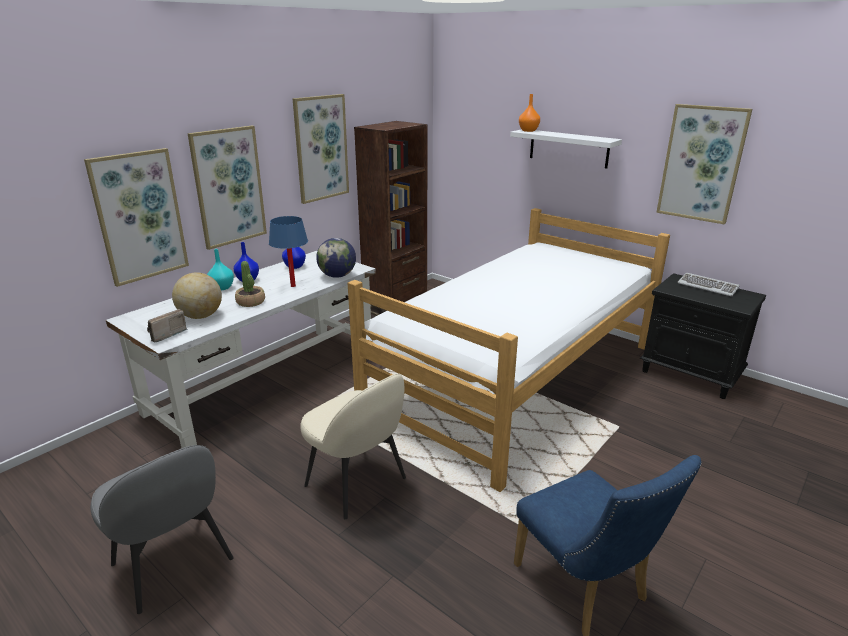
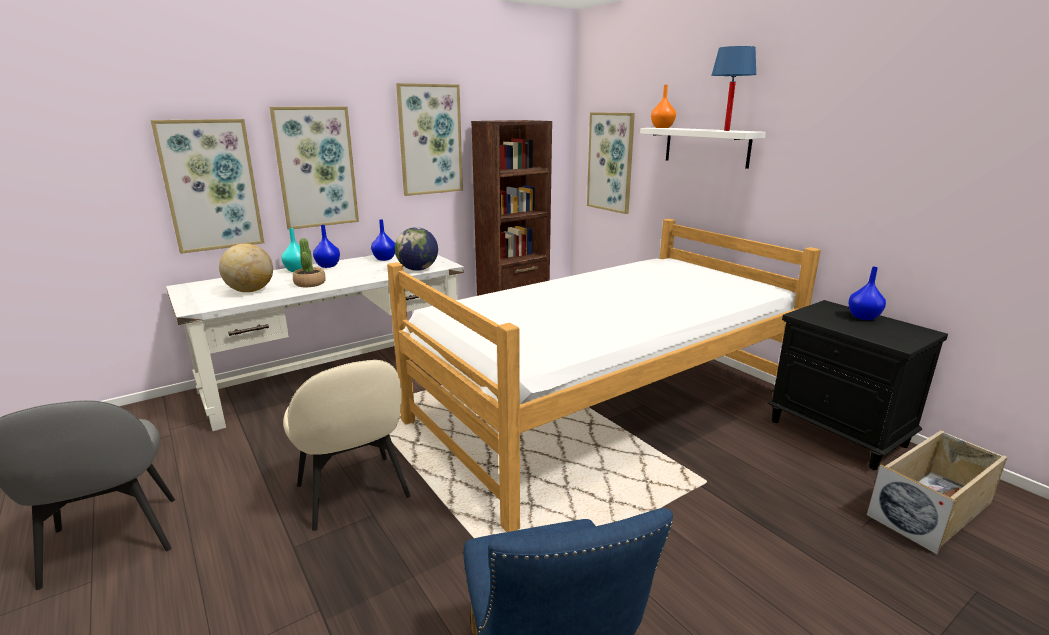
camera: 15 degrees right, 5 degrees down
radio [147,309,187,342] -> none
blue table lamp [269,216,308,287] -> blue table lamp moved to [711,46,757,131]
picture [656,104,752,225] -> picture moved to [587,112,635,214]
keyboard [677,273,740,296] -> blue vase [848,267,886,320]
none -> beige storage box [867,430,1008,554]

